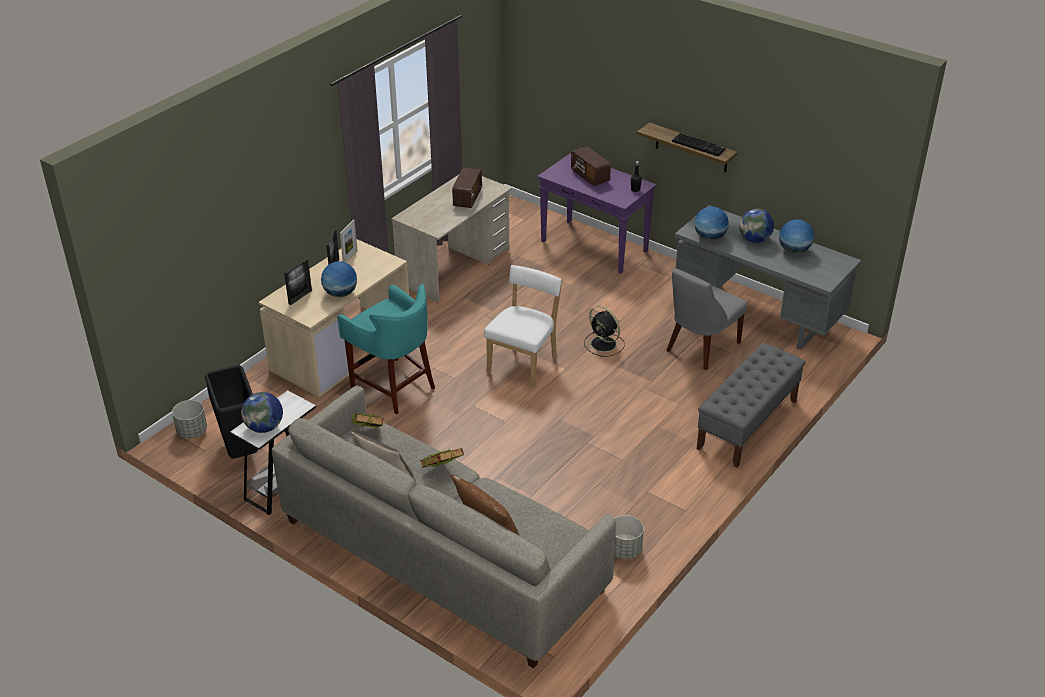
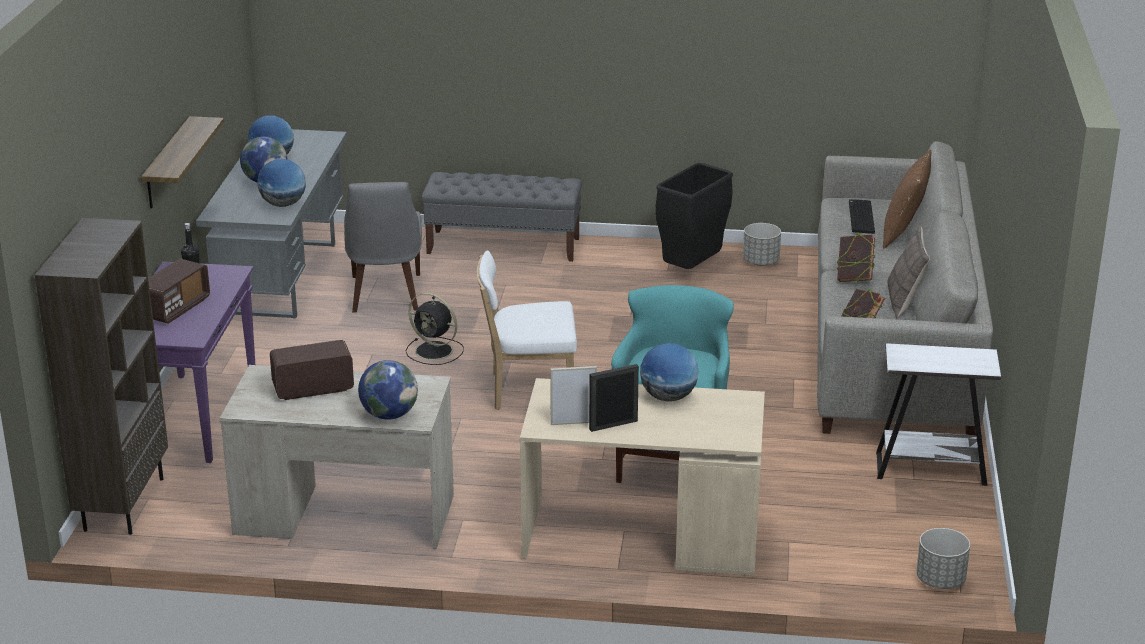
camera: 120 degrees left, 10 degrees down
black trash can [205,365,258,459] -> black trash can moved to [656,163,733,269]
globe [241,392,283,433] -> globe moved to [358,360,418,420]
picture frame [284,258,312,305] -> none
black fan [584,306,625,357] -> black fan turned 105 degrees clockwise [406,292,464,365]
grey chair [666,268,747,370] -> grey chair turned 75 degrees clockwise [344,182,422,313]
keyboard [672,133,726,156] -> keyboard moved to [849,199,875,234]
none -> brown bookcase [35,218,168,535]

